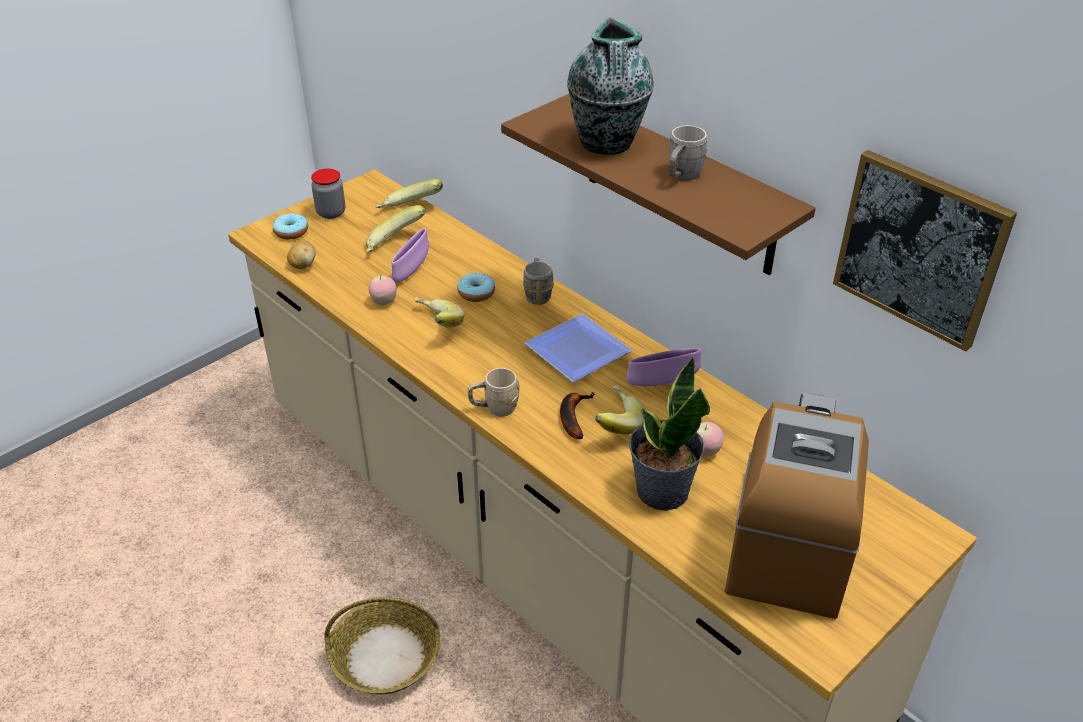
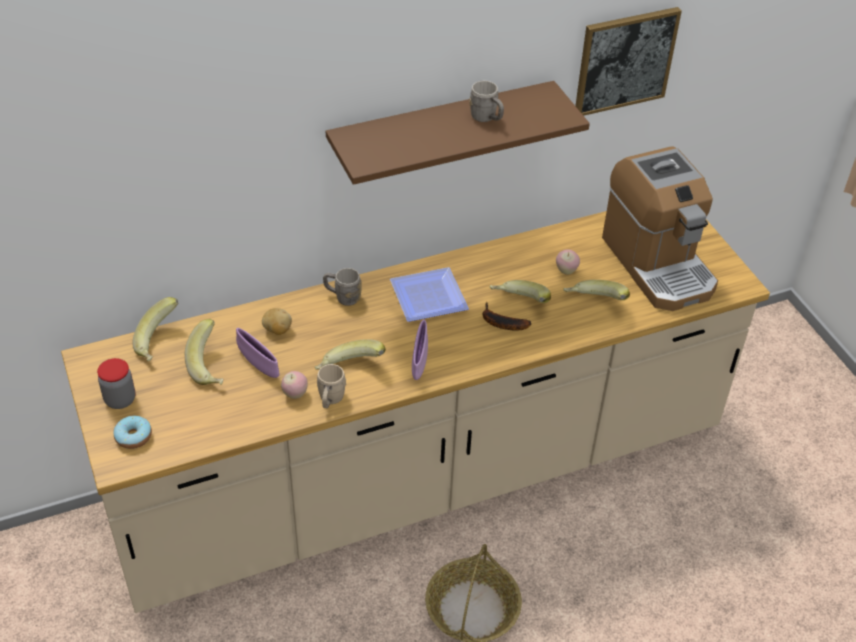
camera: 70 degrees left, 5 degrees up
potato [287,241,316,269] -> potato moved to [262,308,292,335]
donut [457,273,495,302] -> none
beige mug [468,368,520,416] -> beige mug moved to [317,364,346,408]
vase [567,18,654,155] -> none
purple bowl [627,348,701,386] -> purple bowl moved to [412,320,428,380]
potted plant [629,356,710,511] -> banana [563,280,630,300]
coffee machine [725,392,869,619] -> coffee machine turned 150 degrees counterclockwise [602,146,718,311]

